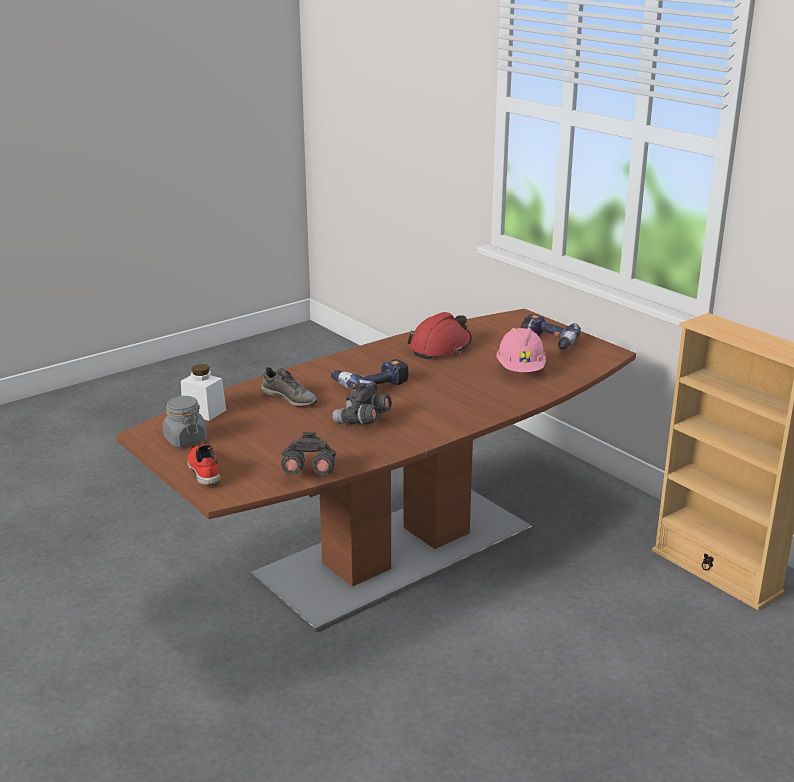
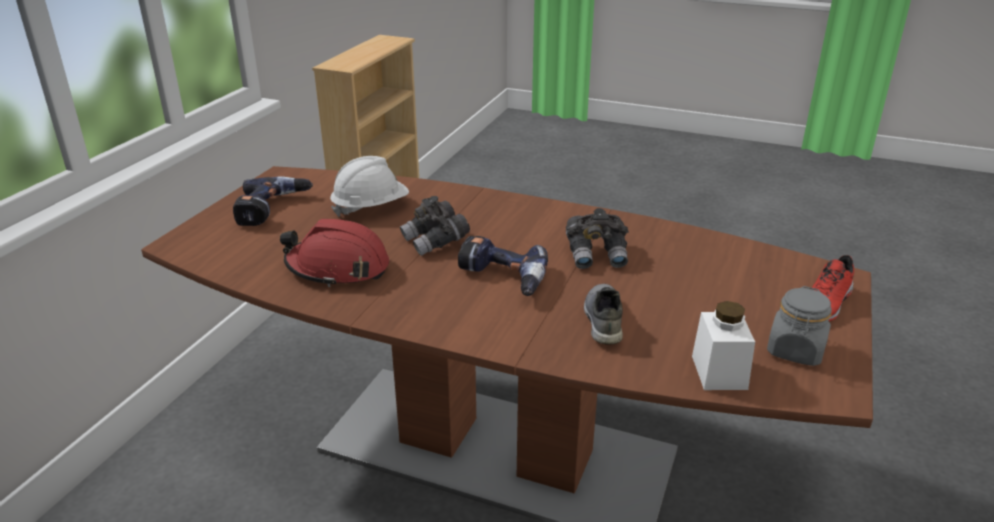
camera: 120 degrees left, 5 degrees up
grey binoculars [281,432,336,476] -> grey binoculars moved to [400,196,470,256]
pink hard hat [496,328,546,372] -> white hard hat [330,156,409,217]

